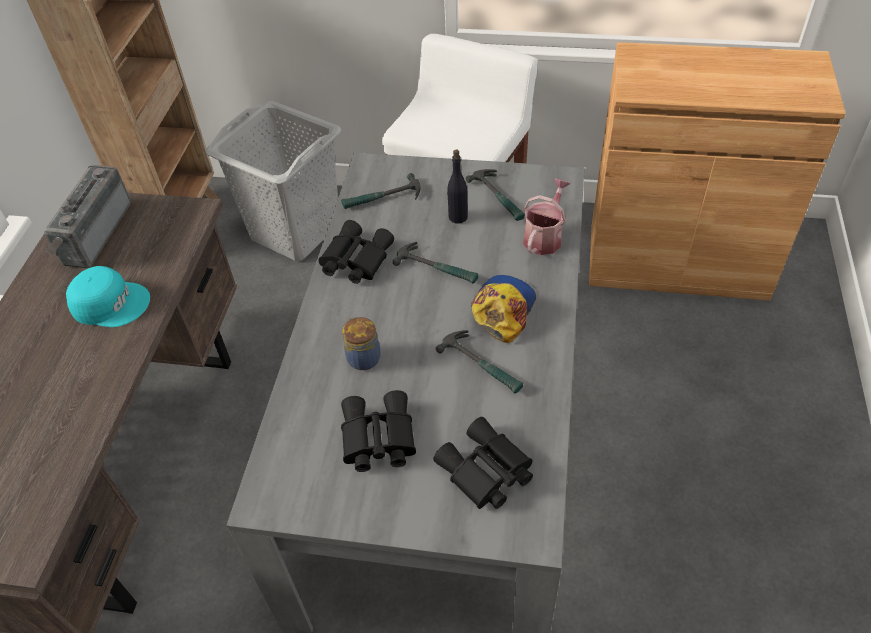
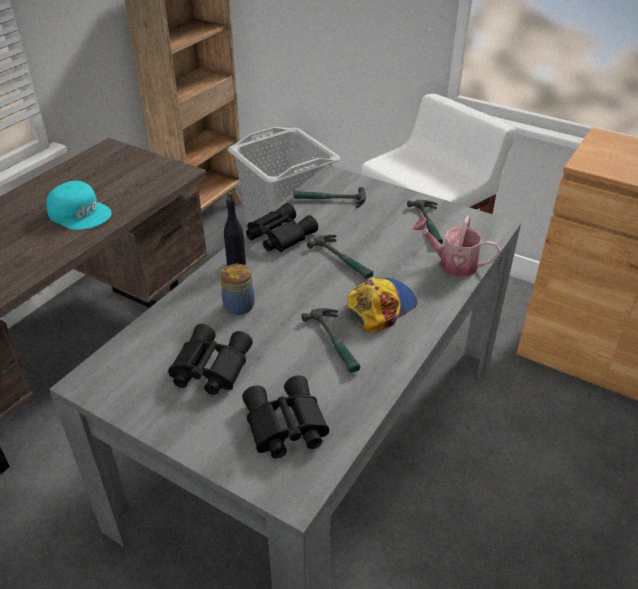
camera: 20 degrees right, 10 degrees down
radio [44,165,131,268] -> none
black bottle [447,150,468,224] -> black bottle moved to [224,192,246,266]
watering can [523,178,571,255] -> watering can turned 120 degrees counterclockwise [412,215,501,276]

